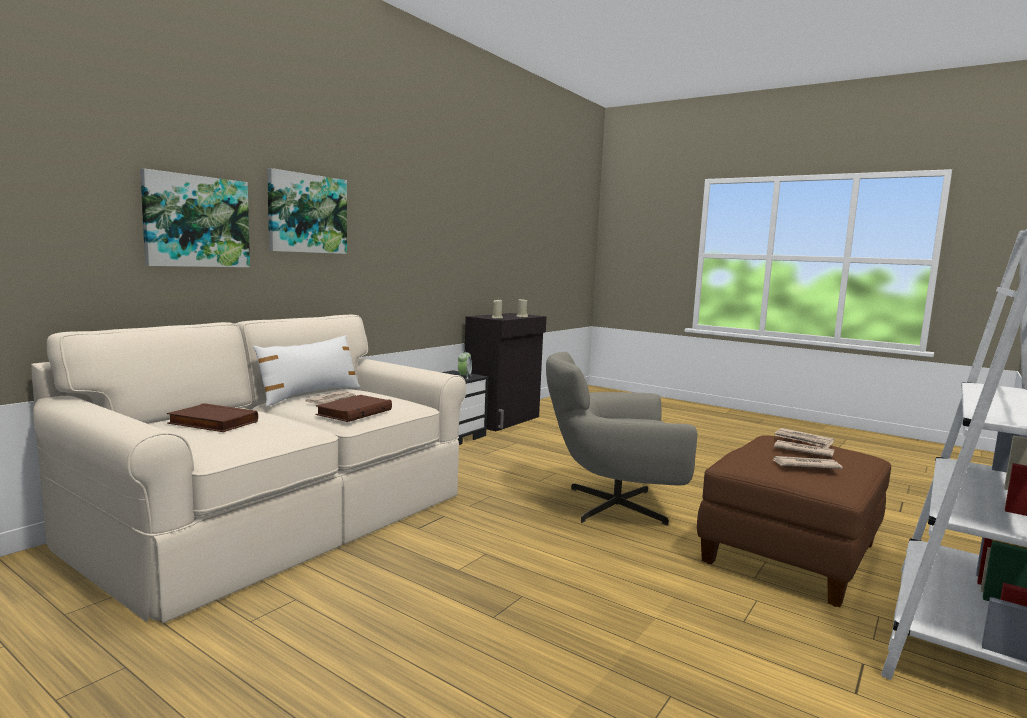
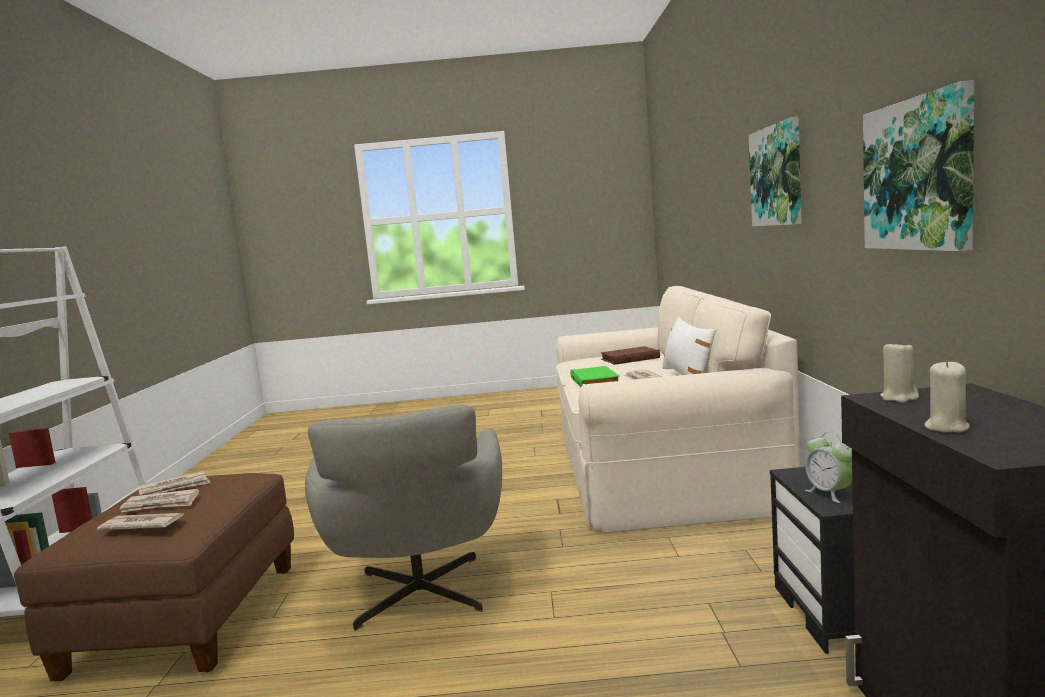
camera: 145 degrees right, 0 degrees up
picture [140,168,250,267] -> picture moved to [863,80,974,251]
brown book [316,395,392,422] -> green book [570,366,620,387]
grey armchair [546,352,697,526] -> grey armchair turned 120 degrees clockwise [305,405,502,631]

